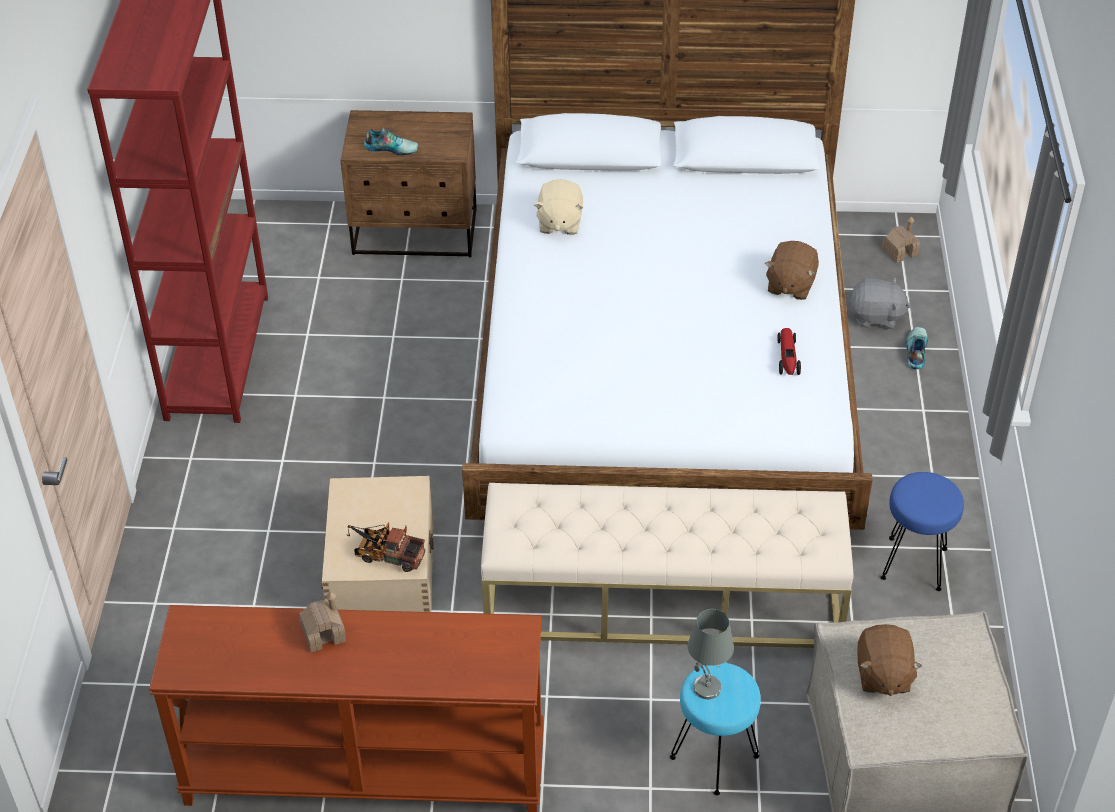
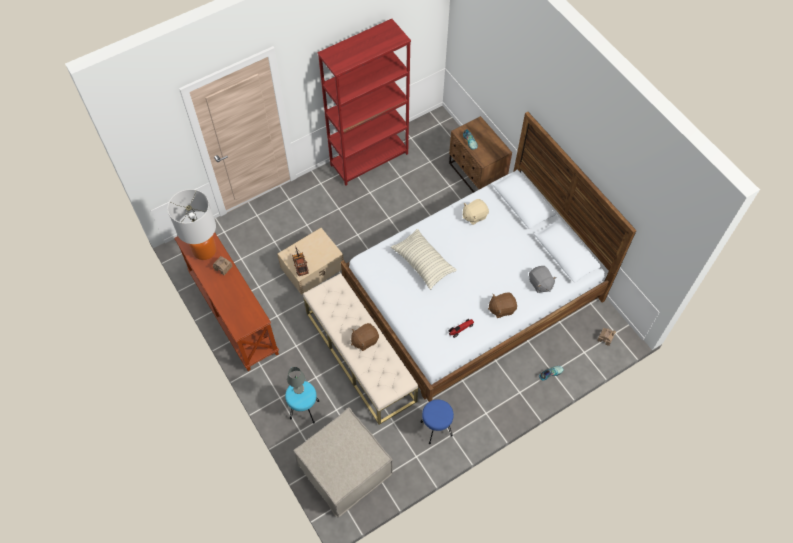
camera: 55 degrees right, 15 degrees up
grey plush toy [849,278,911,329] -> grey plush toy moved to [529,266,557,293]
brown plush toy [858,624,922,696] -> brown plush toy moved to [351,323,379,351]
none -> table lamp [167,189,216,260]
none -> pillow [391,229,457,290]

